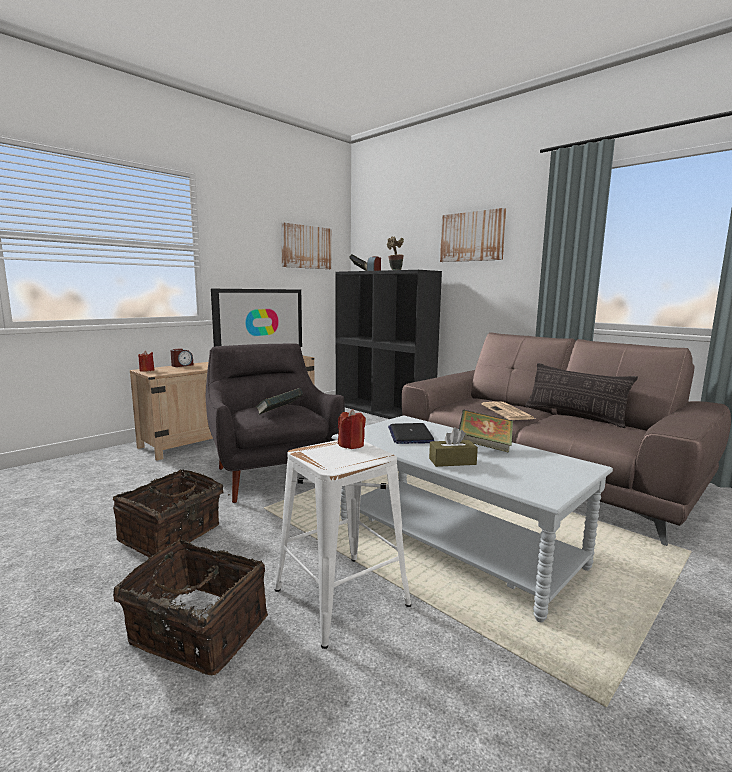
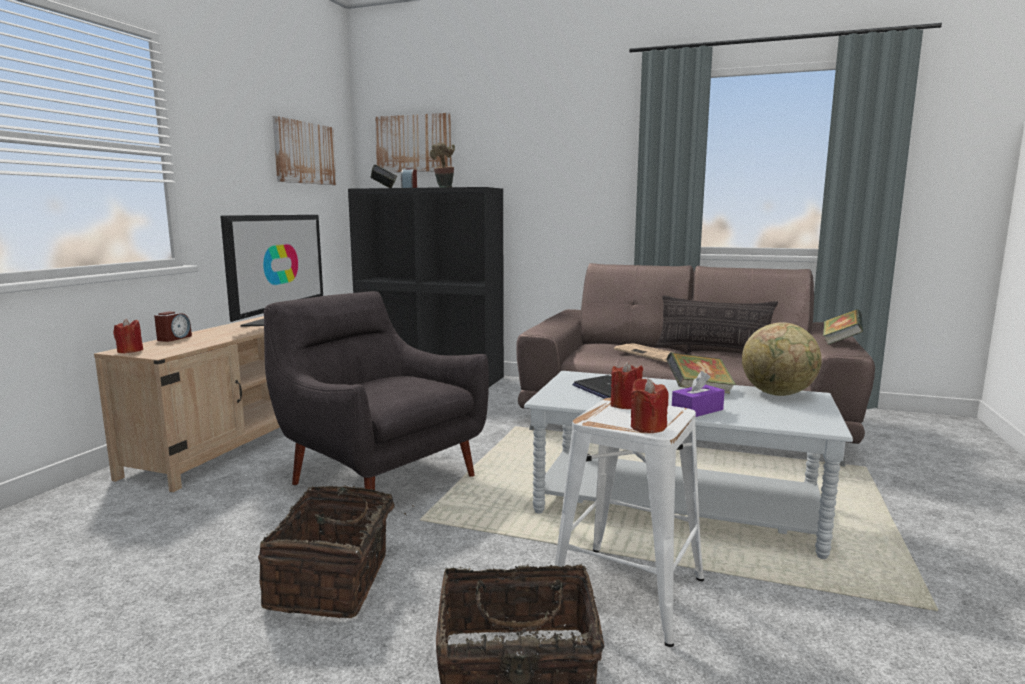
camera: 25 degrees left, 0 degrees up
book [256,388,303,415] -> book moved to [823,309,863,345]
brown tissue box [429,427,478,467] -> purple tissue box [672,371,725,417]
picture [440,208,506,262] -> picture moved to [375,113,452,172]
none -> red candle [631,378,668,433]
none -> globe [742,322,822,396]

